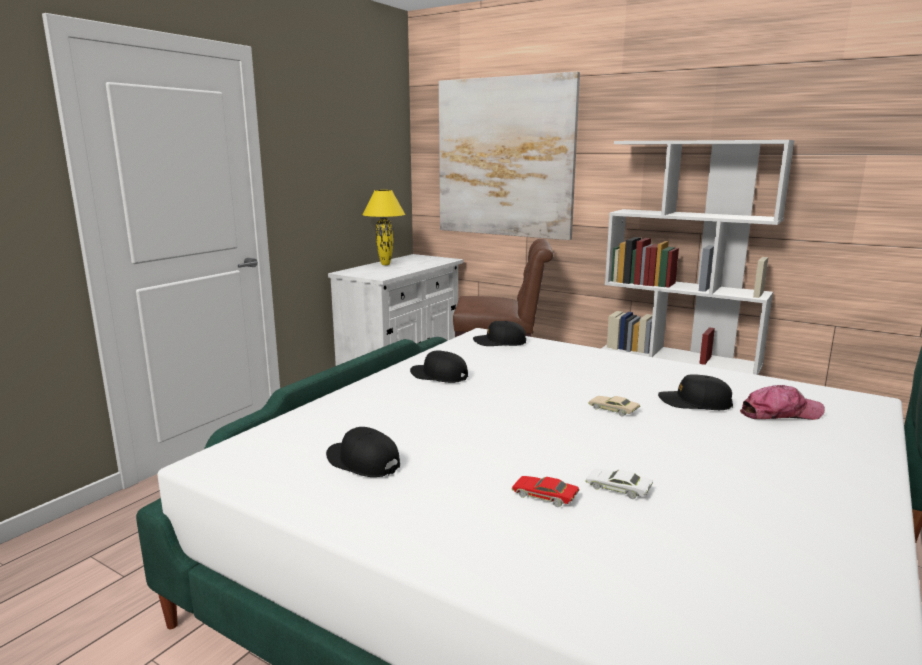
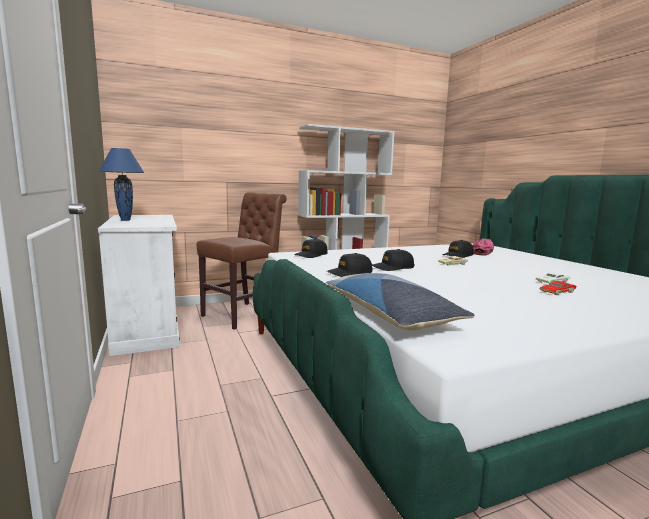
camera: 55 degrees left, 5 degrees down
black cap [326,427,400,477] -> black cap moved to [372,249,415,271]
yellow table lamp [362,190,405,265] -> blue table lamp [99,148,144,221]
picture [439,71,580,240] -> none
none -> pillow [326,273,474,331]

